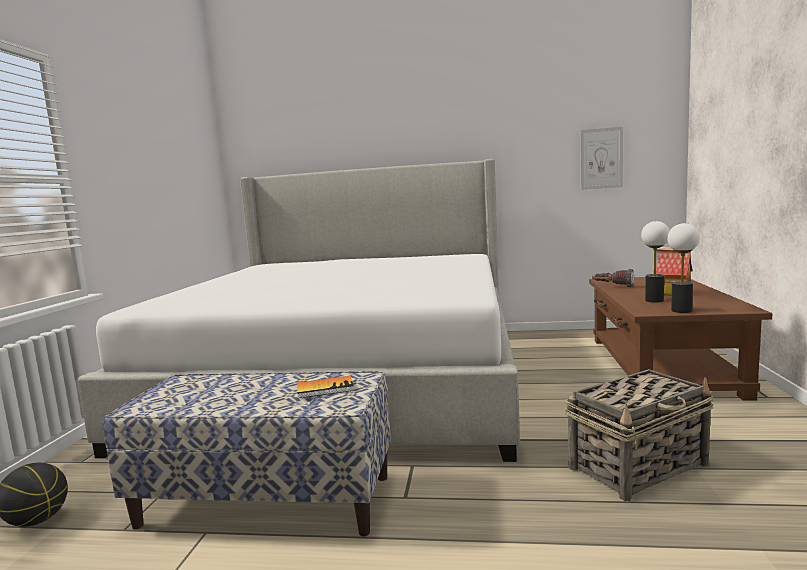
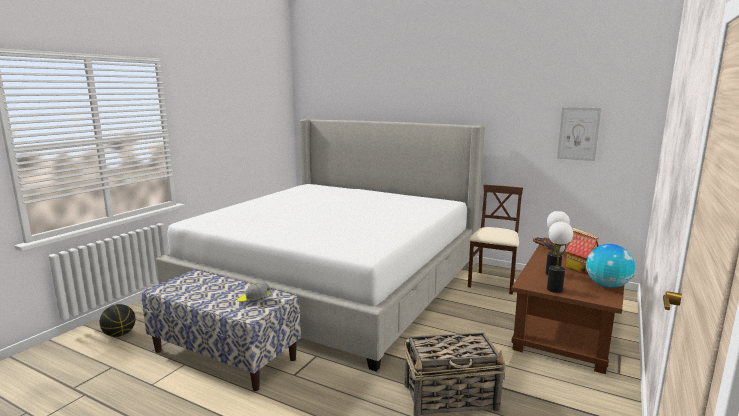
camera: 20 degrees right, 5 degrees up
book [297,376,354,398] -> cap [237,282,271,302]
none -> beige chair [468,185,523,295]
none -> globe [586,244,635,288]

